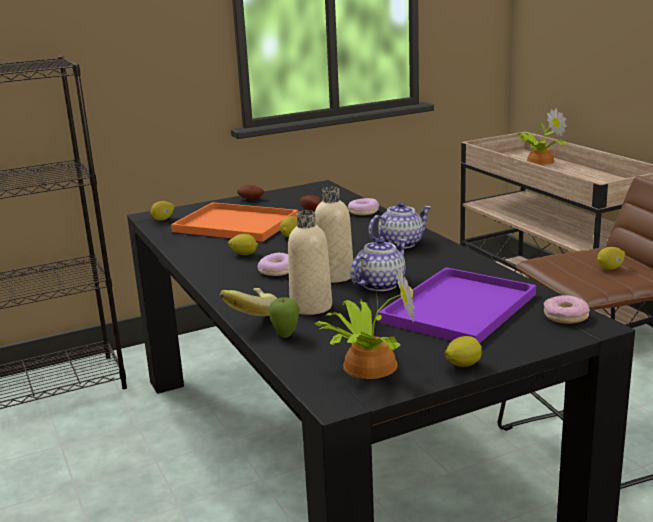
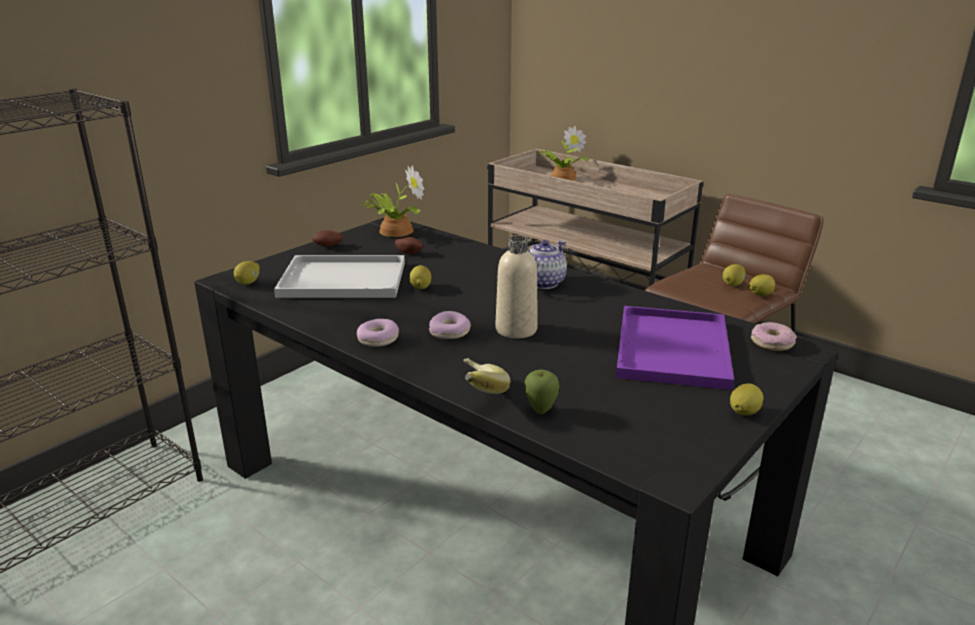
camera: 25 degrees left, 5 degrees up
orange tray [171,202,298,242] -> white tray [274,255,405,298]
lemon [228,234,258,255] -> lemon moved to [748,274,775,296]
beige bottle [288,210,332,315] -> none
potted plant [315,266,415,379] -> potted plant moved to [364,165,424,237]
donut [348,198,379,215] -> donut moved to [357,319,399,347]
teapot [350,238,407,291] -> none

